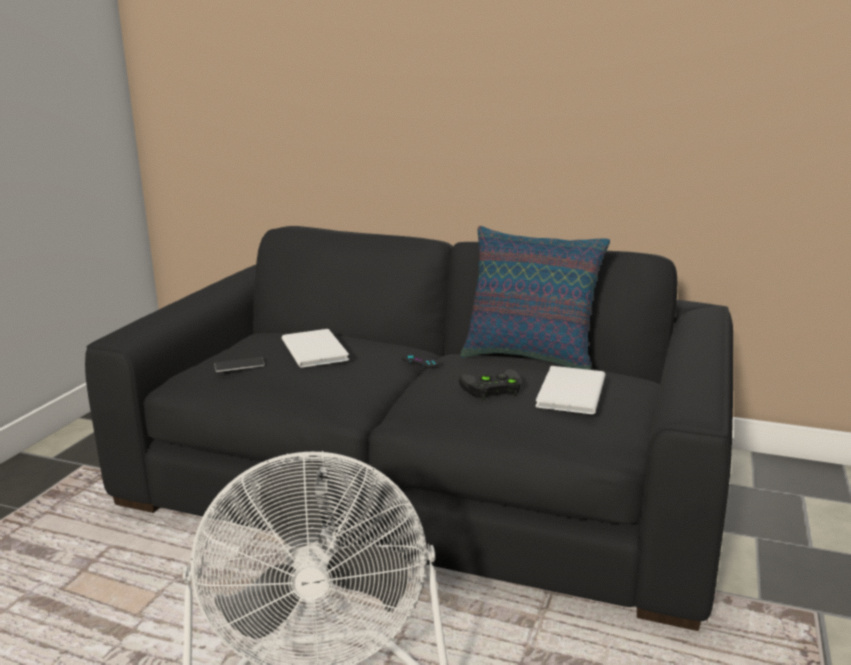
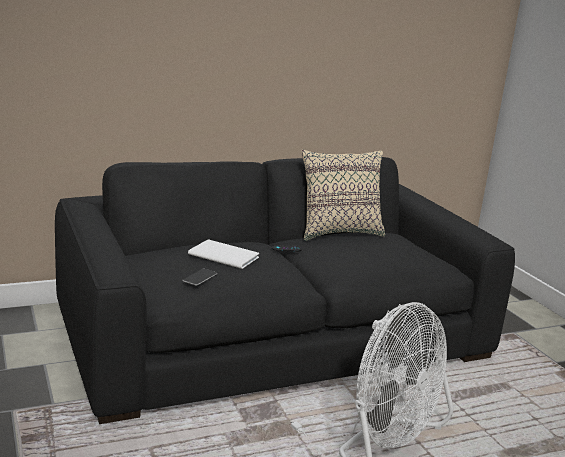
camera: 45 degrees left, 0 degrees up
black game controller [459,369,521,400] -> none
blue pillow [461,226,610,370] -> beige pillow [301,150,385,241]
white book [535,366,606,414] -> none

